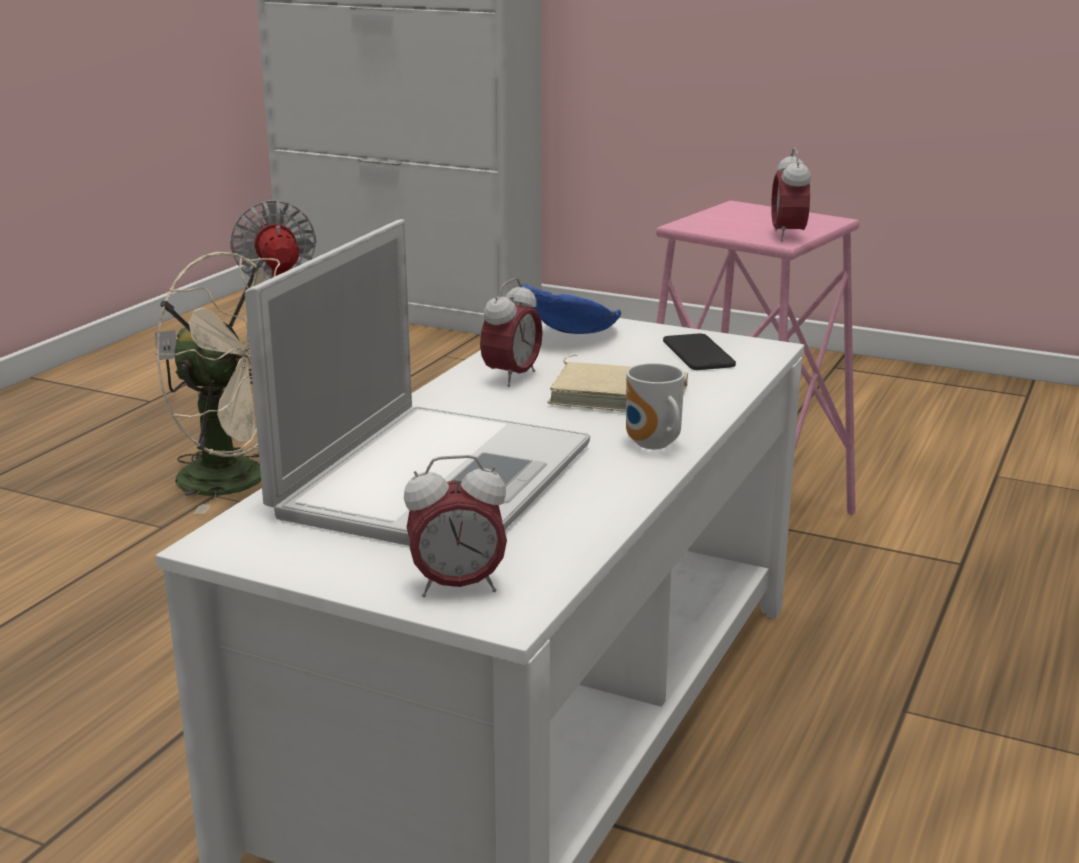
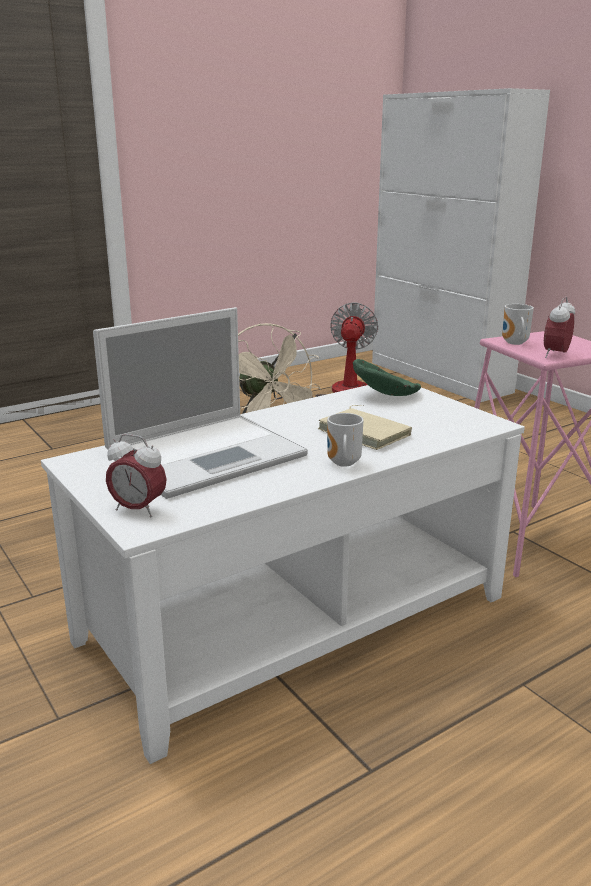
camera: 30 degrees right, 0 degrees up
alarm clock [480,278,543,387] -> none
blue bowl [521,283,621,334] -> green bowl [353,359,421,396]
phone [663,333,736,370] -> none
none -> mug [502,304,534,345]

